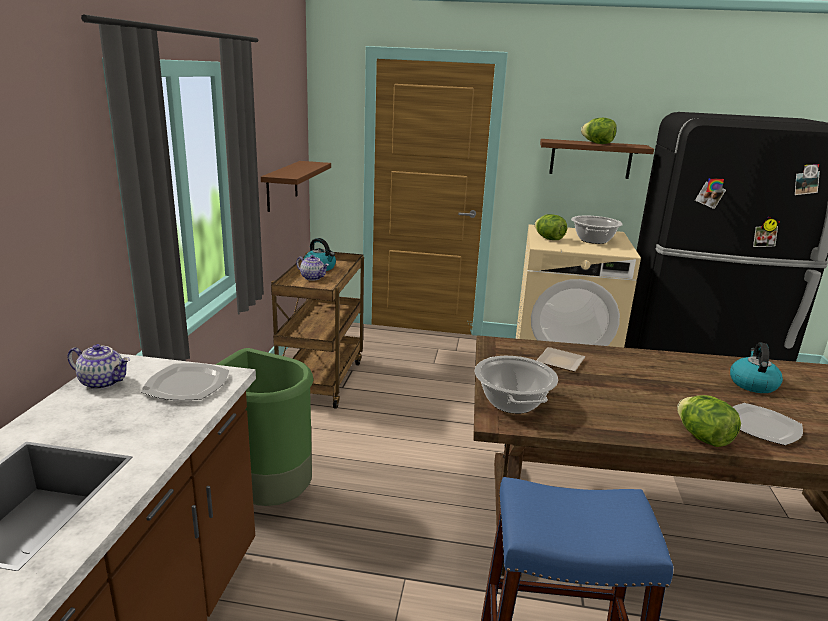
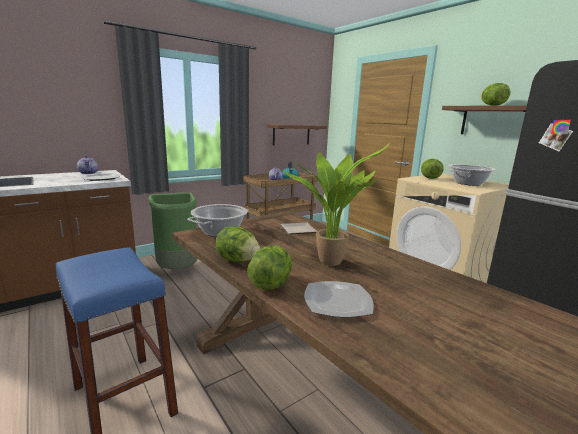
camera: 45 degrees right, 5 degrees down
kettle [730,342,783,393] -> none
none -> lettuce [215,226,260,262]
none -> potted plant [282,143,390,266]

